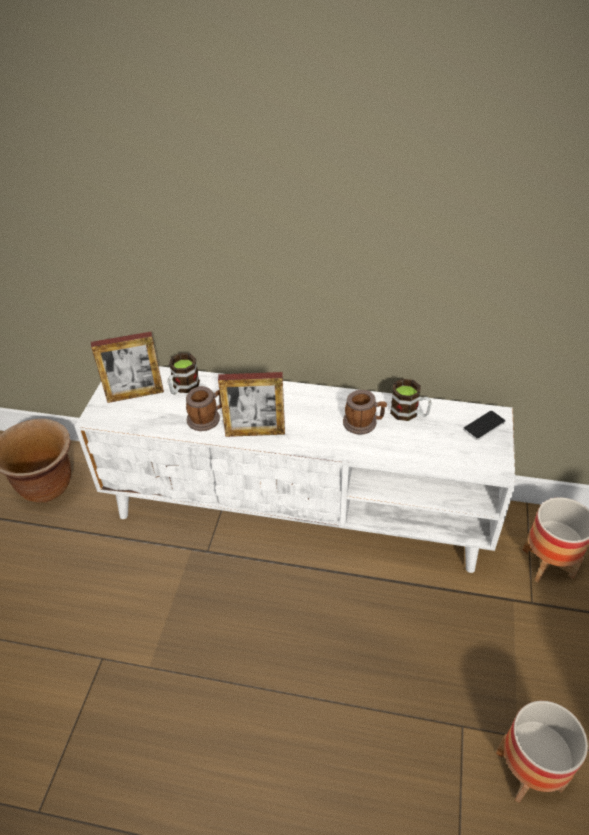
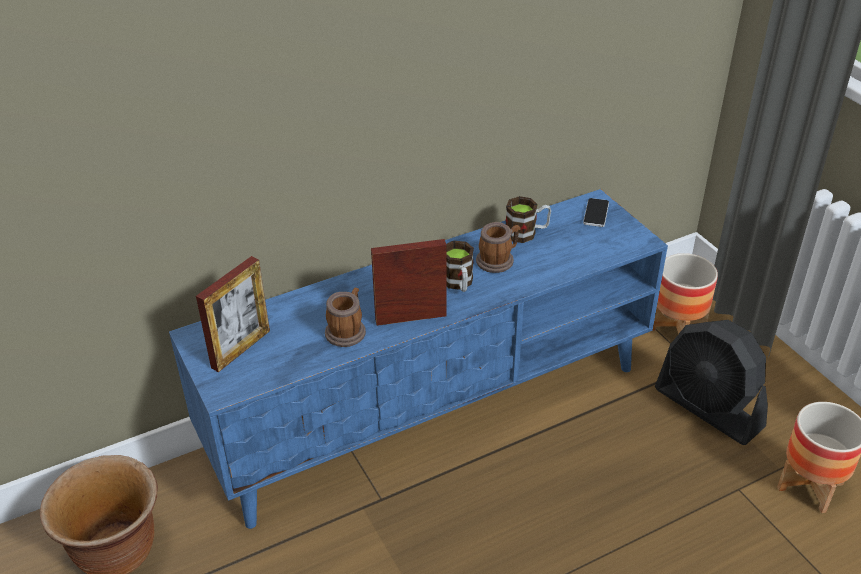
camera: 40 degrees left, 5 degrees down
white tv stand [74,366,516,573] -> blue tv stand [169,189,668,529]
mug [168,353,200,395] -> mug moved to [446,241,474,292]
picture frame [218,372,285,437] -> picture frame turned 150 degrees counterclockwise [371,239,447,326]
none -> black fan [655,320,768,445]

